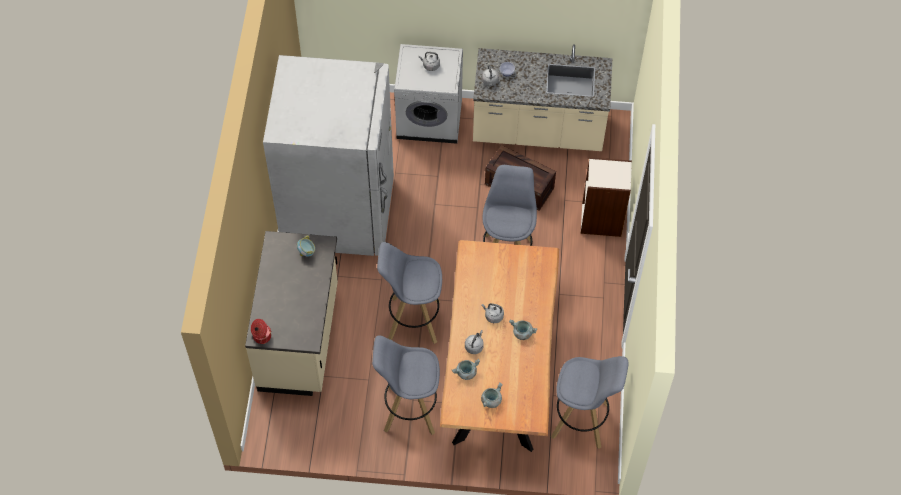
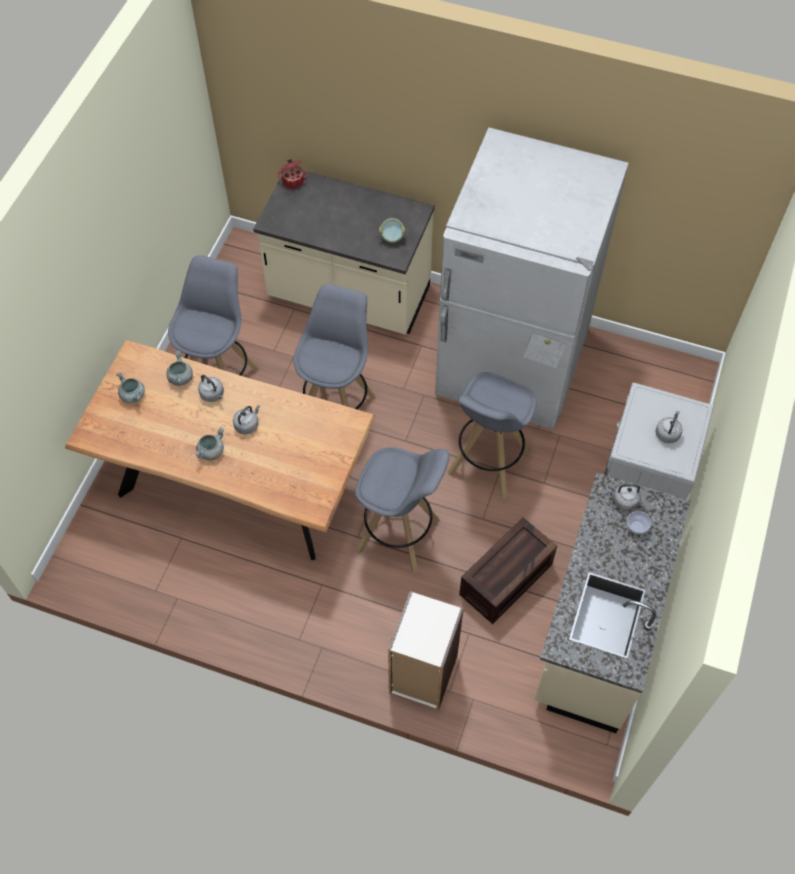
camera: 105 degrees right, 0 degrees up
grey stool [551,356,629,449] -> grey stool moved to [447,372,537,500]

